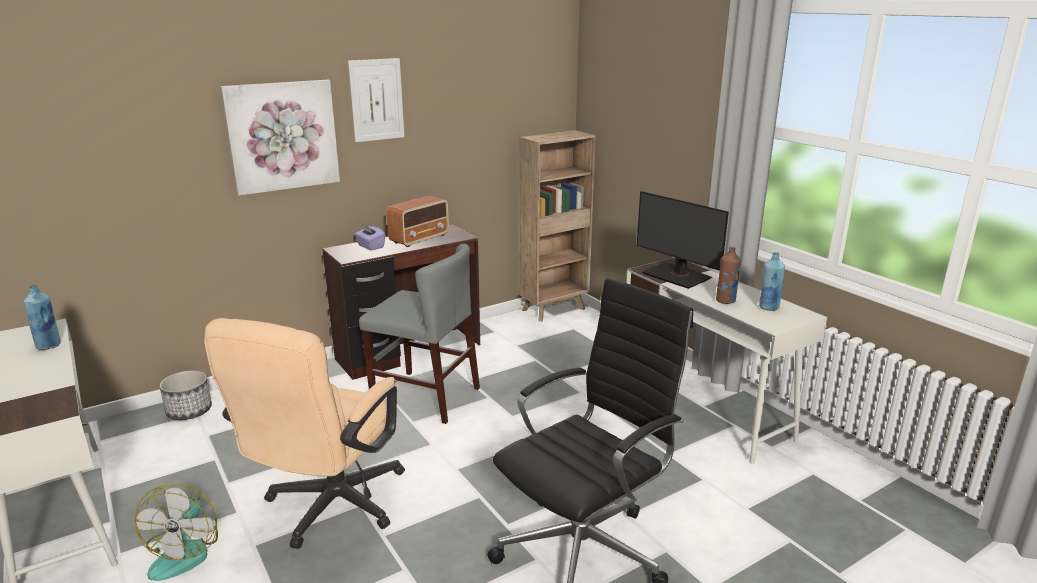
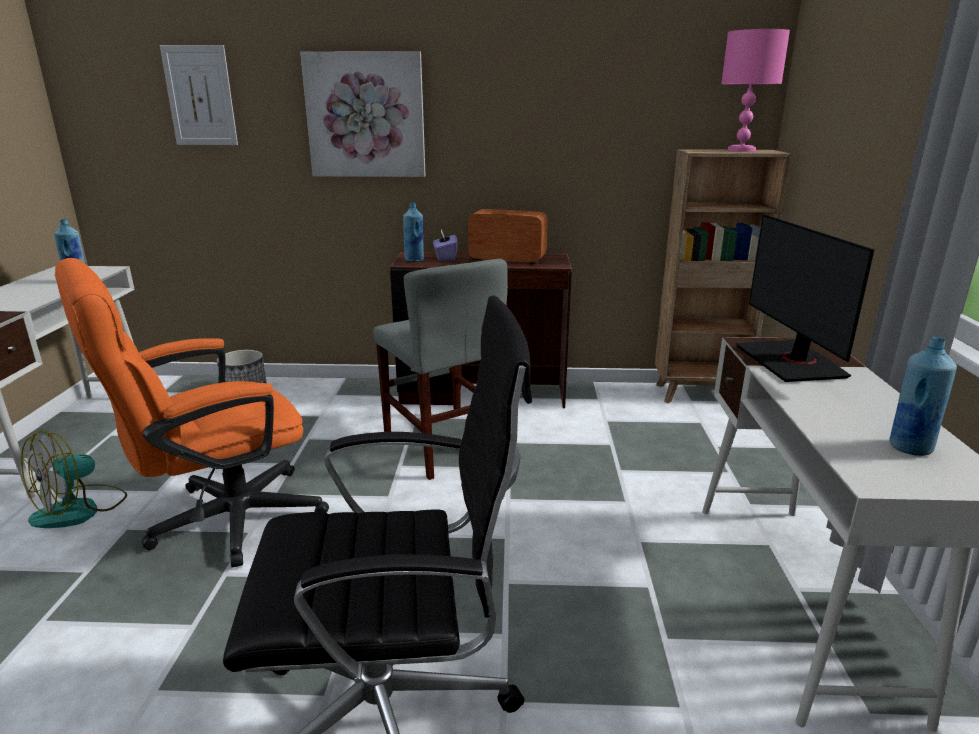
camera: 35 degrees right, 0 degrees up
beige office chair [204,318,405,549] -> orange office chair [55,258,329,568]
picture [348,58,405,142] -> picture moved to [160,45,238,145]
radio [386,196,449,247] -> radio turned 150 degrees counterclockwise [468,209,548,264]
brown bottle [716,247,741,304] -> none
none -> blue bottle [403,203,424,262]
none -> pink table lamp [721,29,790,152]

